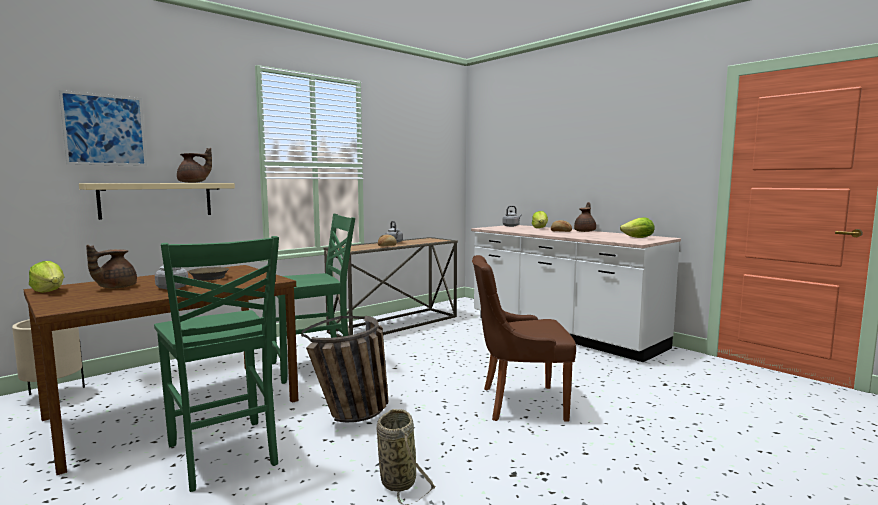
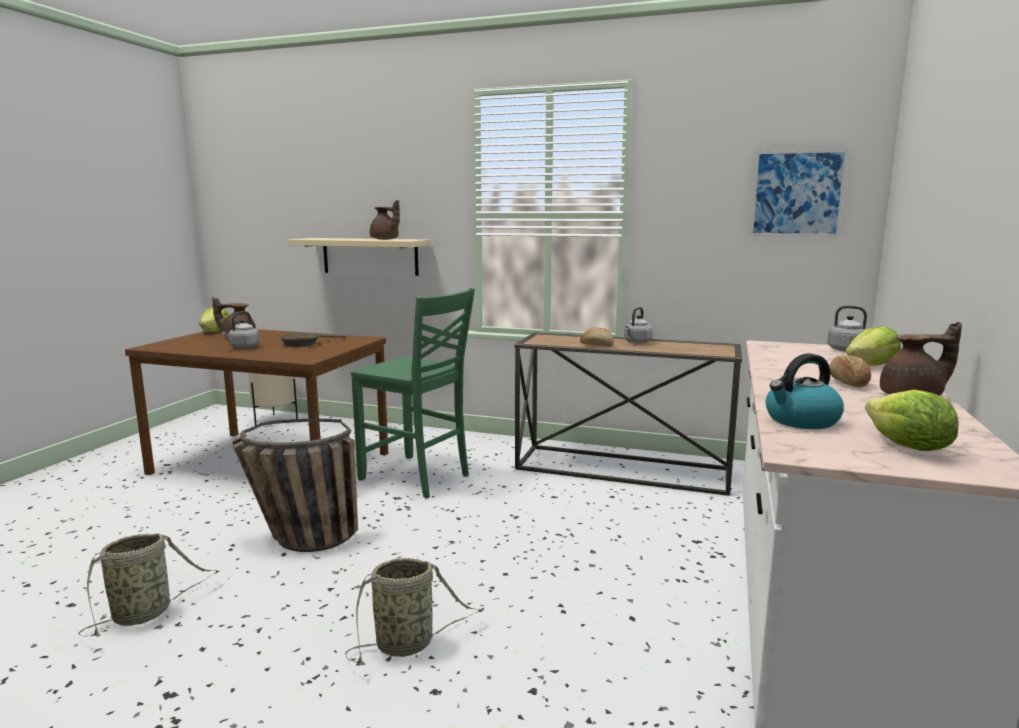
camera: 60 degrees right, 5 degrees up
picture [59,90,147,166] -> picture moved to [750,149,849,237]
green chair [154,236,279,492] -> none
brown chair [472,255,576,421] -> basket [345,558,484,665]
none -> kettle [766,353,844,429]

